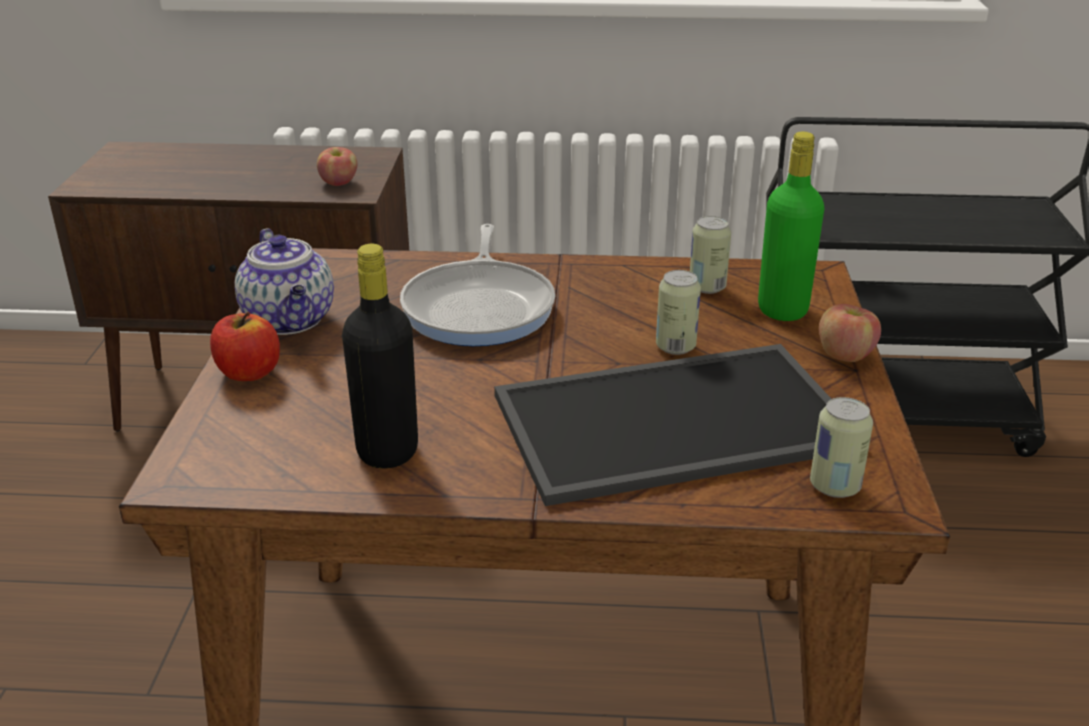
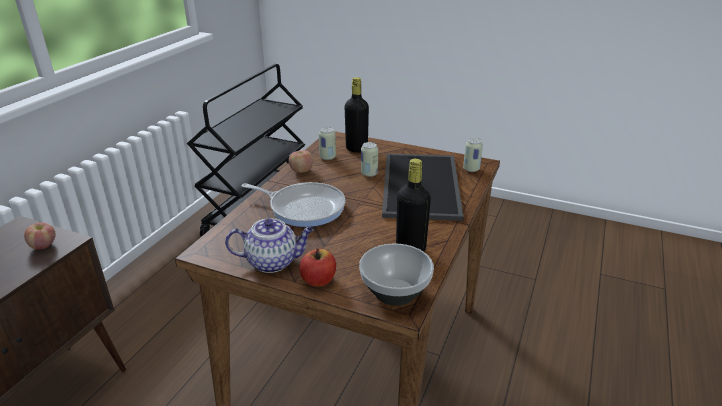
camera: 70 degrees left, 0 degrees up
green bottle [758,131,824,321] -> black bottle [345,77,369,153]
apple [819,304,881,362] -> apple moved to [289,150,313,173]
none -> bowl [359,243,434,306]

